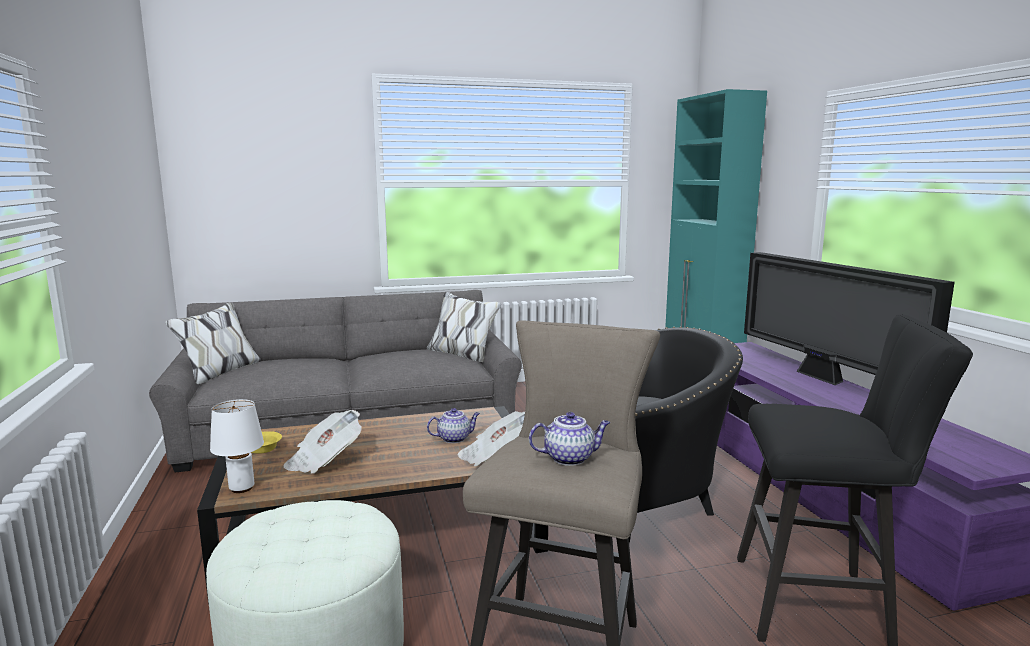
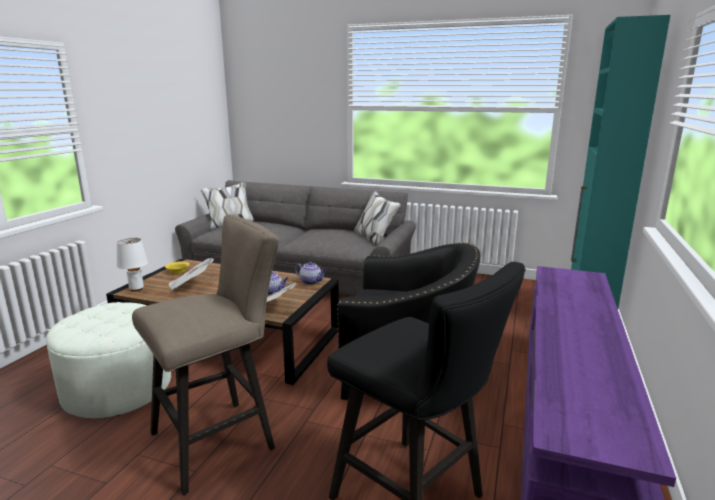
camera: 35 degrees right, 5 degrees up
teapot [529,412,610,466] -> teapot moved to [295,262,327,285]
television [744,252,955,385] -> none

